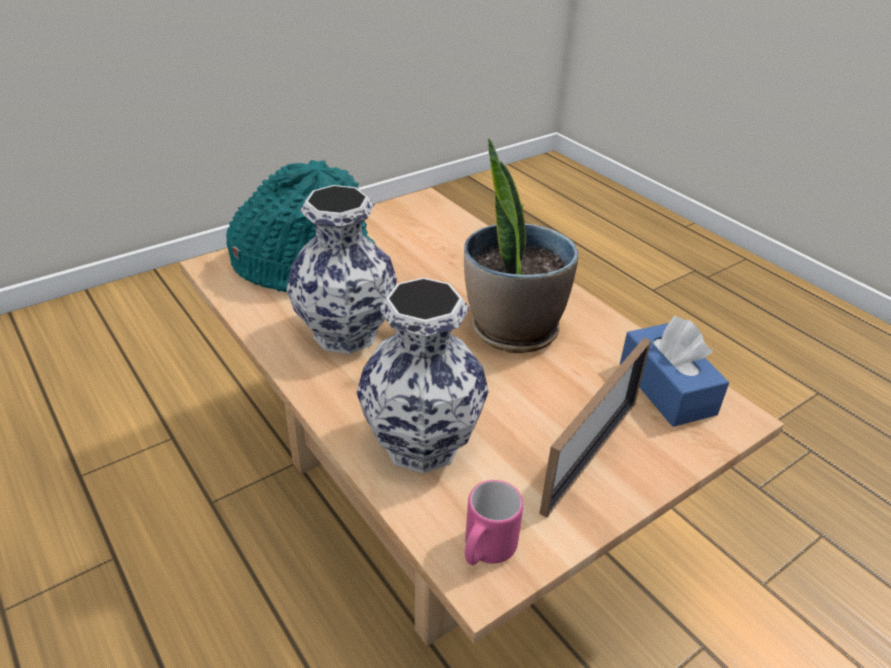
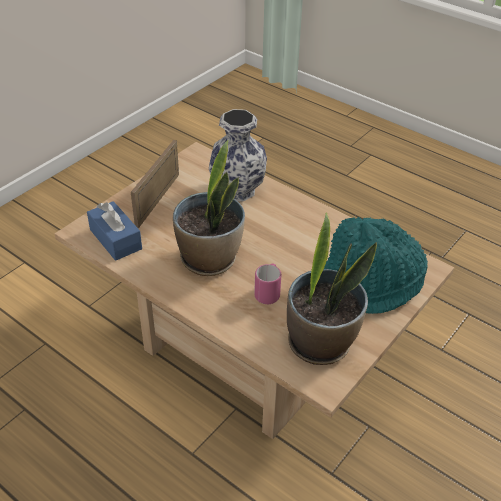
camera: 165 degrees right, 5 degrees up
vase [286,185,397,354] -> none
pink mug [465,480,523,565] -> pink mug moved to [254,264,281,304]
none -> potted plant [287,213,377,365]

